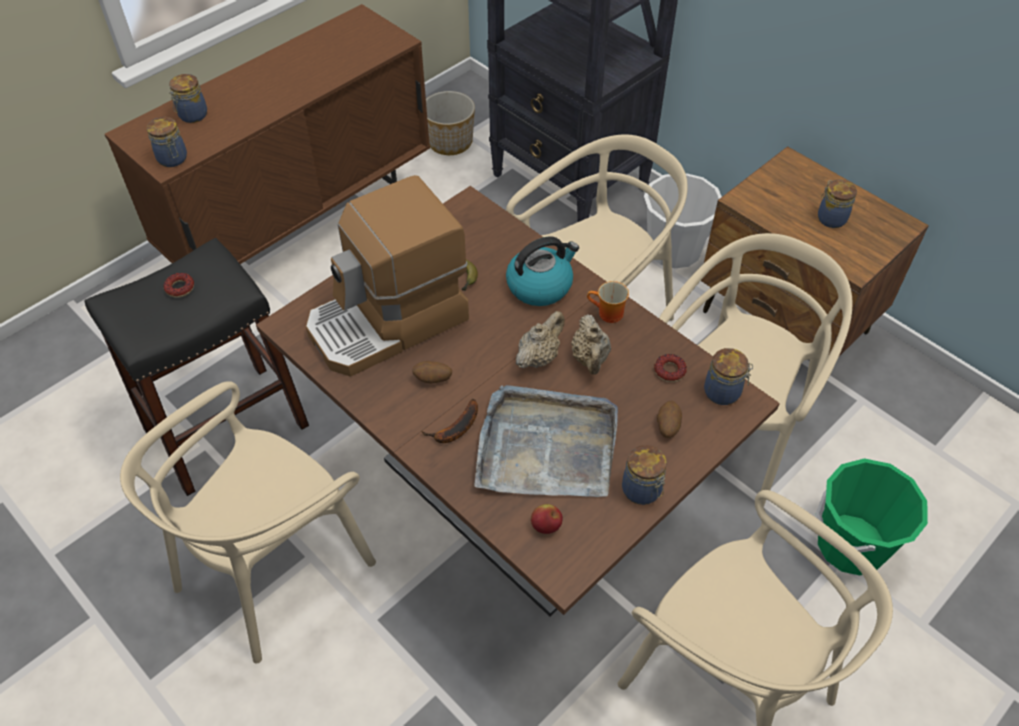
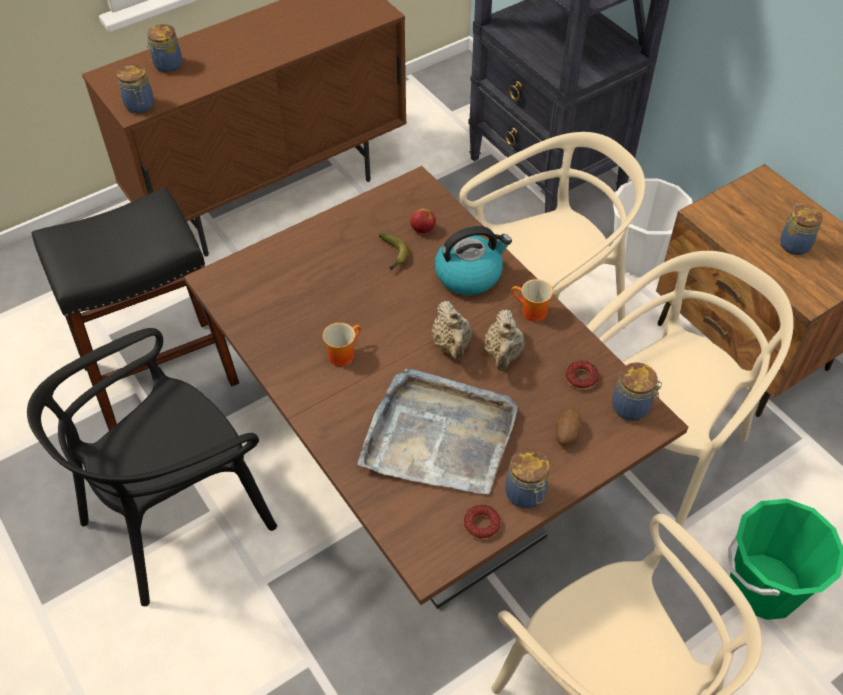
camera: 10 degrees right, 0 degrees up
beige chair [120,381,376,663] -> black chair [27,328,277,606]
donut [164,273,194,298] -> donut moved to [464,505,501,539]
coffee machine [306,175,469,377] -> none
potato [412,361,452,384] -> mug [323,323,361,366]
banana [421,399,478,443] -> none
planter [426,91,475,155] -> none
beige teapot [516,311,565,369] -> beige teapot turned 120 degrees clockwise [432,301,472,361]
apple [531,504,563,534] -> apple moved to [410,209,436,233]

